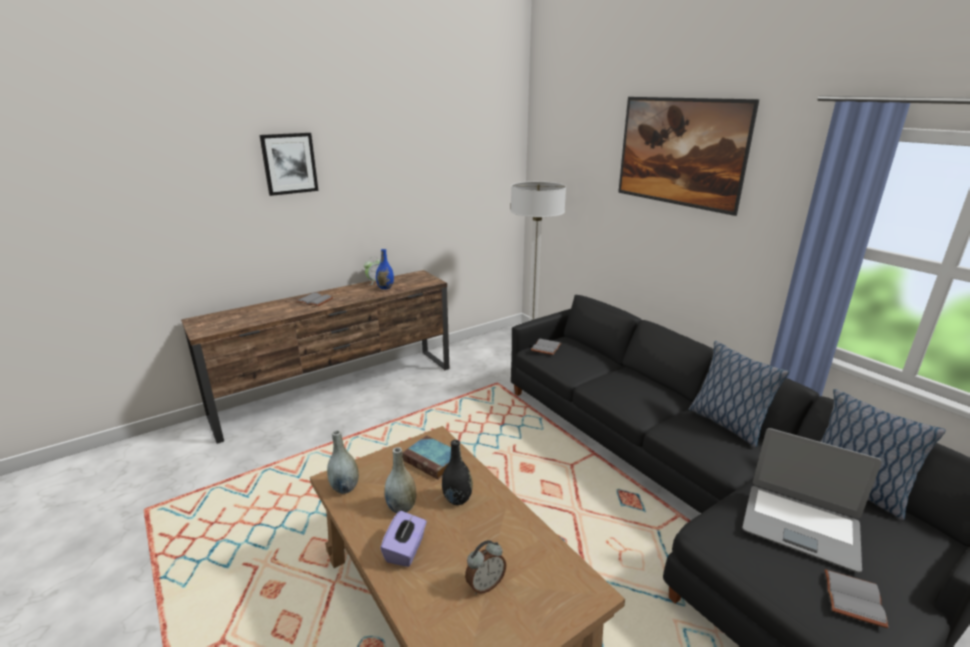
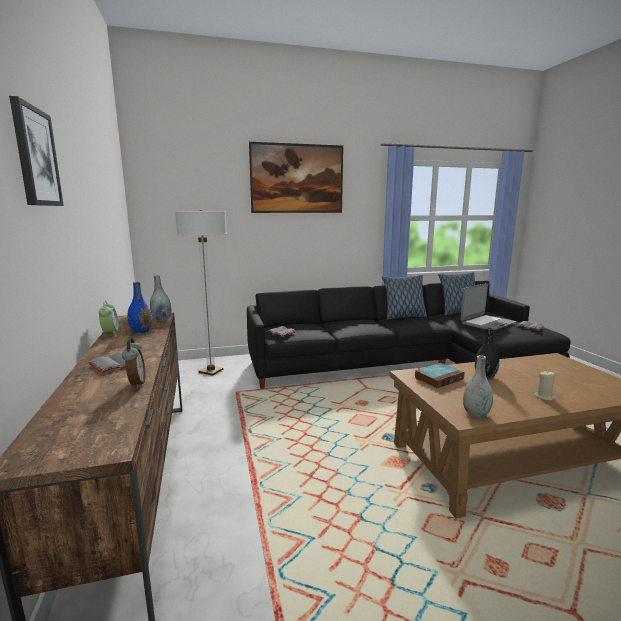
camera: 70 degrees left, 10 degrees down
purple tissue box [380,511,427,567] -> beige candle [534,371,556,401]
grey vase [385,447,416,513] -> grey vase moved to [150,275,171,321]
alarm clock [465,540,506,594] -> alarm clock moved to [122,338,146,388]

